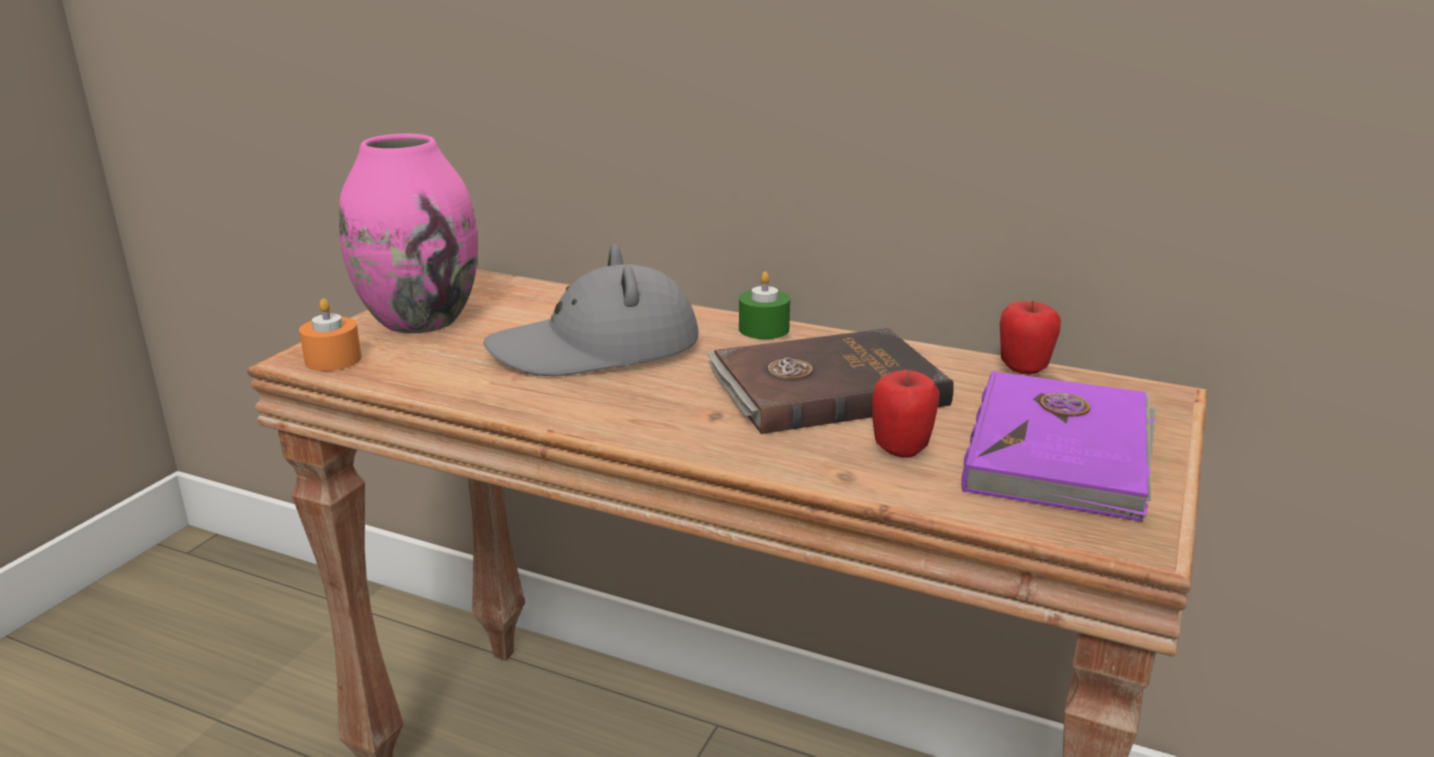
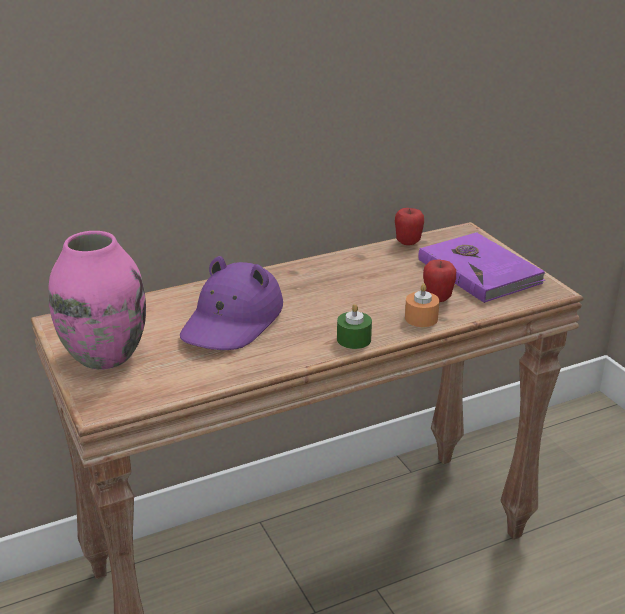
camera: 50 degrees left, 5 degrees up
orange candle [299,298,362,371] -> orange candle moved to [405,283,439,327]
grey hat [483,244,699,376] -> purple hat [180,256,283,350]
brown book [707,328,954,434] -> none
green candle [739,271,790,339] -> green candle moved to [337,304,372,349]

